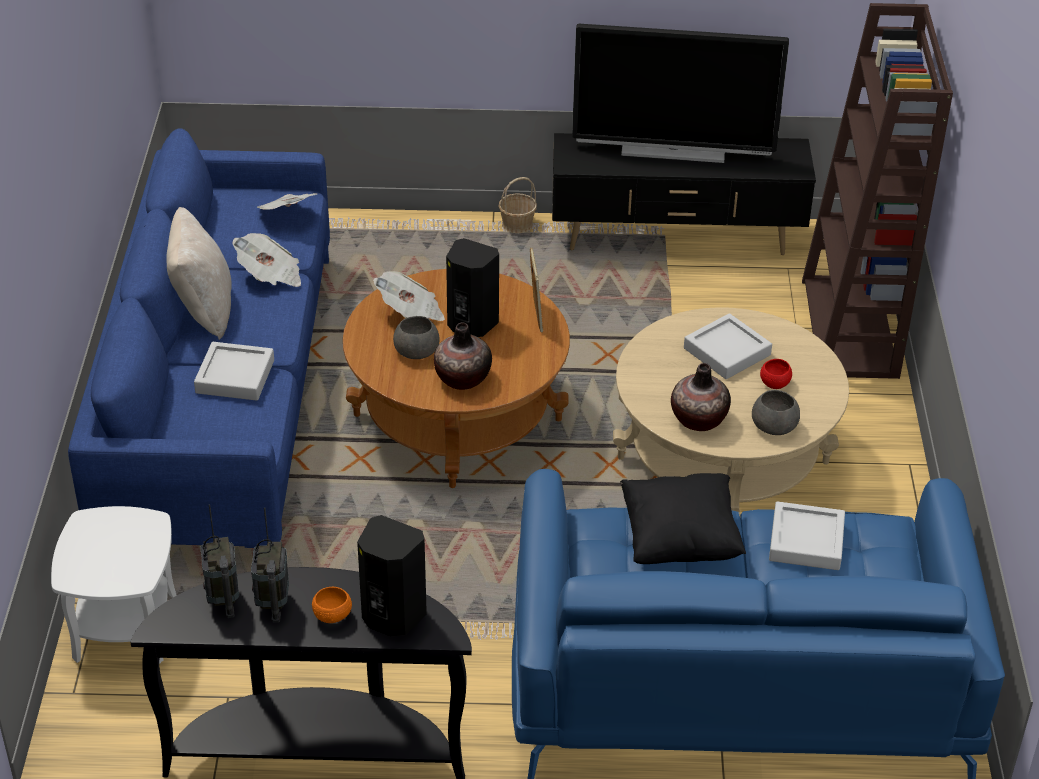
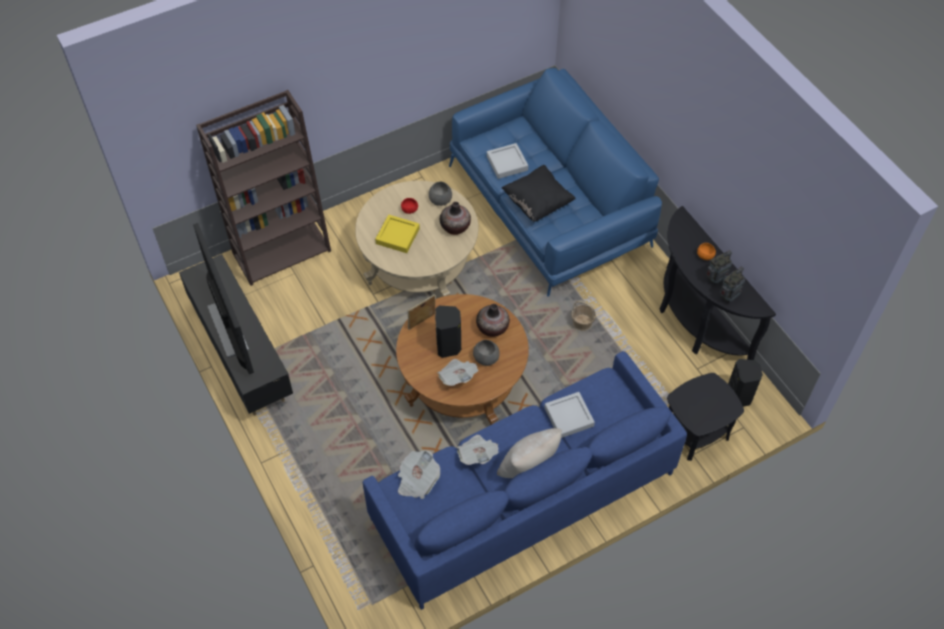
camera: 120 degrees left, 15 degrees up
white side table [51,506,177,664] -> black side table [667,373,744,461]
black speaker [357,515,427,636] -> black speaker moved to [728,359,763,407]
basket [498,177,537,233] -> basket moved to [571,301,596,331]
grey tray [684,313,772,379] -> yellow tray [375,215,420,253]

